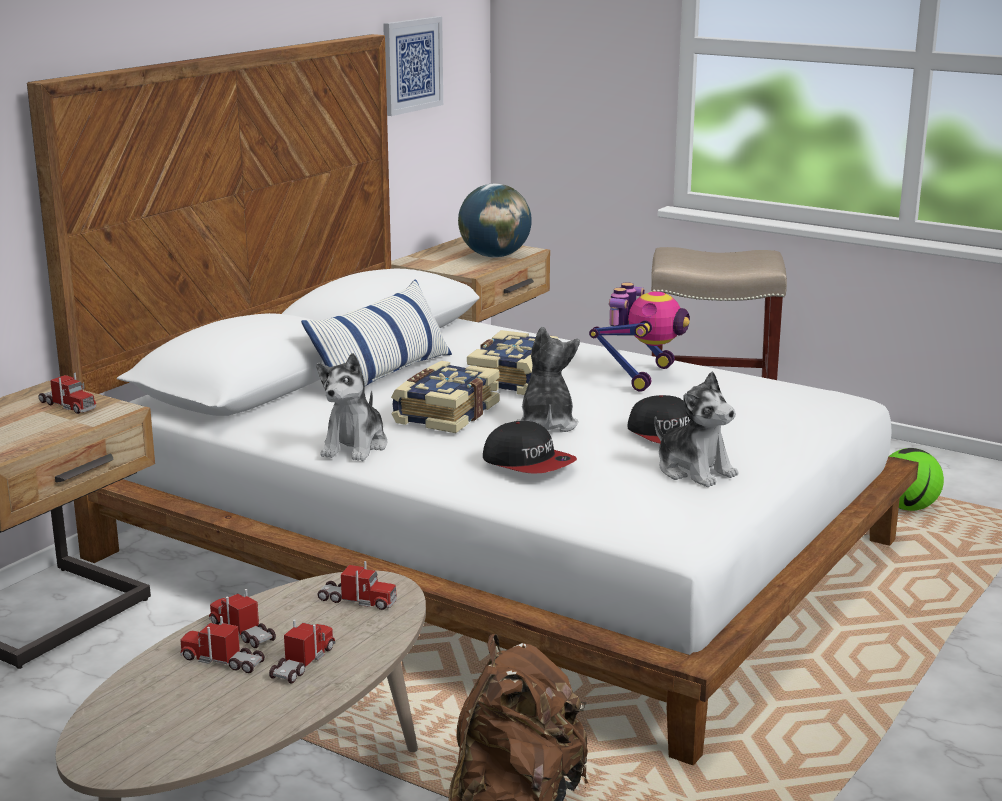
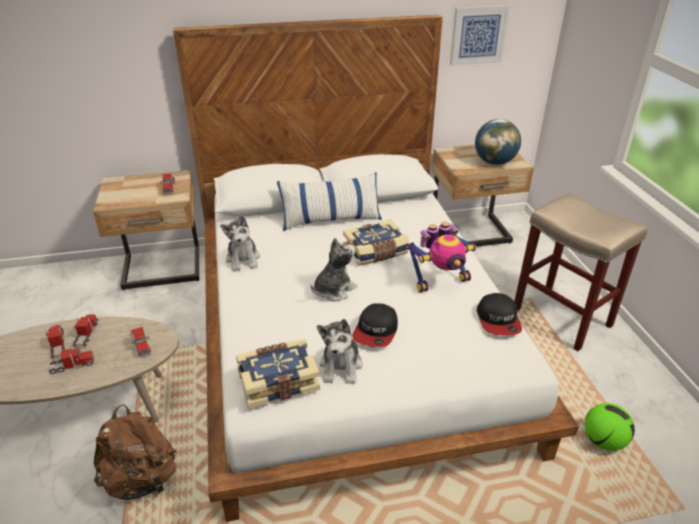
camera: 45 degrees right, 15 degrees up
plush toy [317,353,387,461] -> plush toy turned 75 degrees counterclockwise [220,215,260,272]
book [391,361,499,433] -> book moved to [236,339,320,409]
cap [483,421,577,474] -> cap moved to [477,293,522,335]

